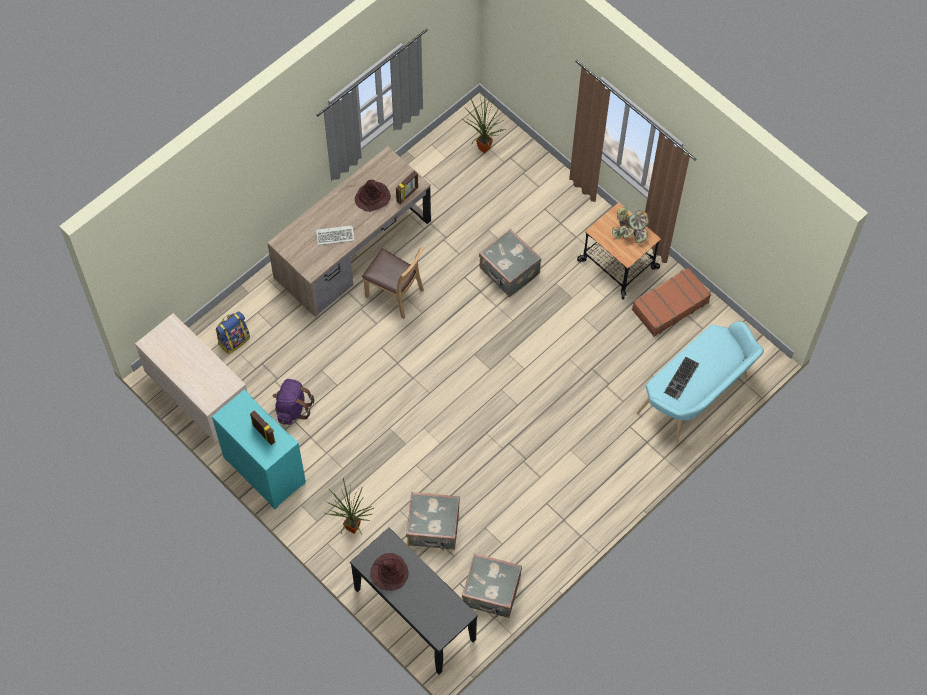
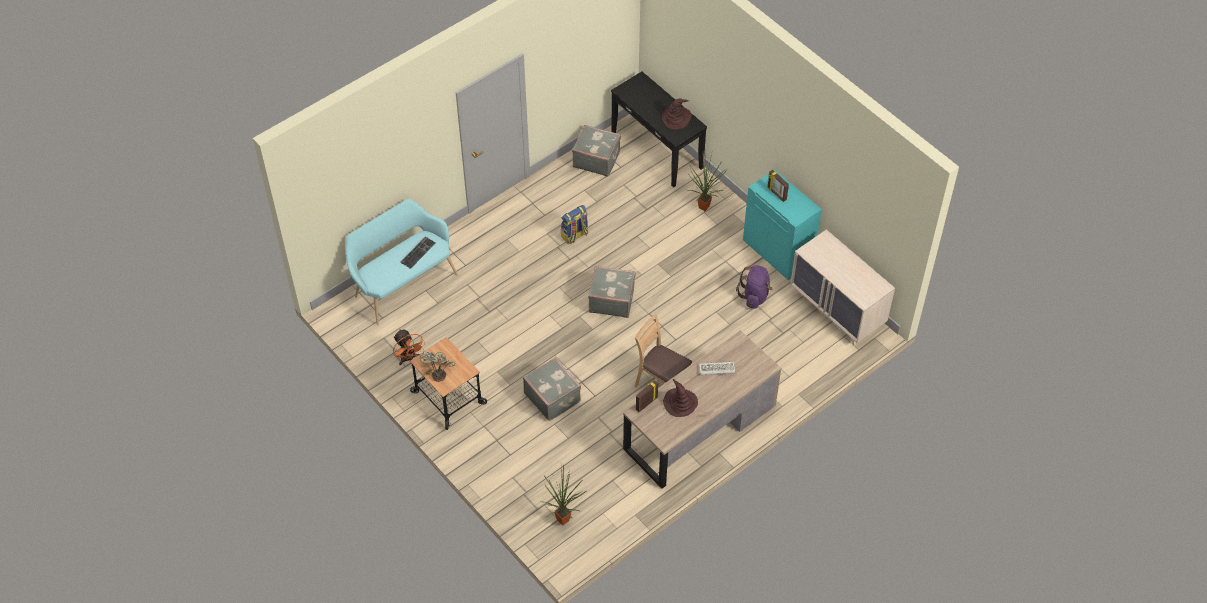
camera: 175 degrees left, 10 degrees down
backpack [215,311,250,354] -> backpack moved to [561,205,588,244]
grey suitcase [406,492,460,550] -> grey suitcase moved to [588,266,636,318]
brown suitcase [632,267,711,337] -> orange fan [393,329,425,365]

